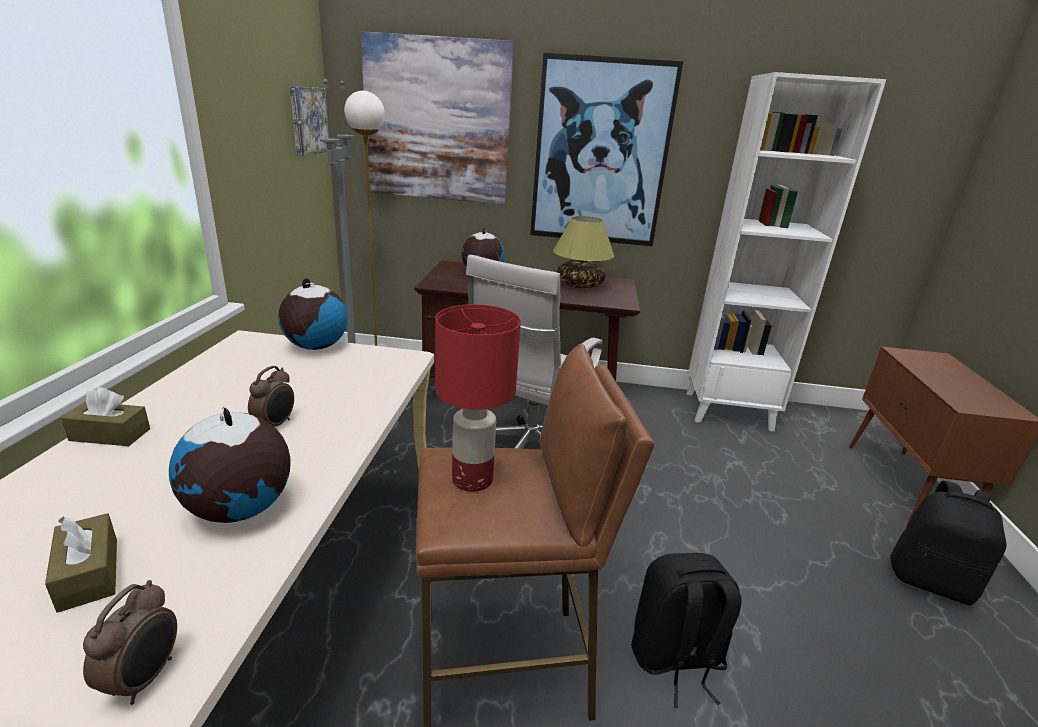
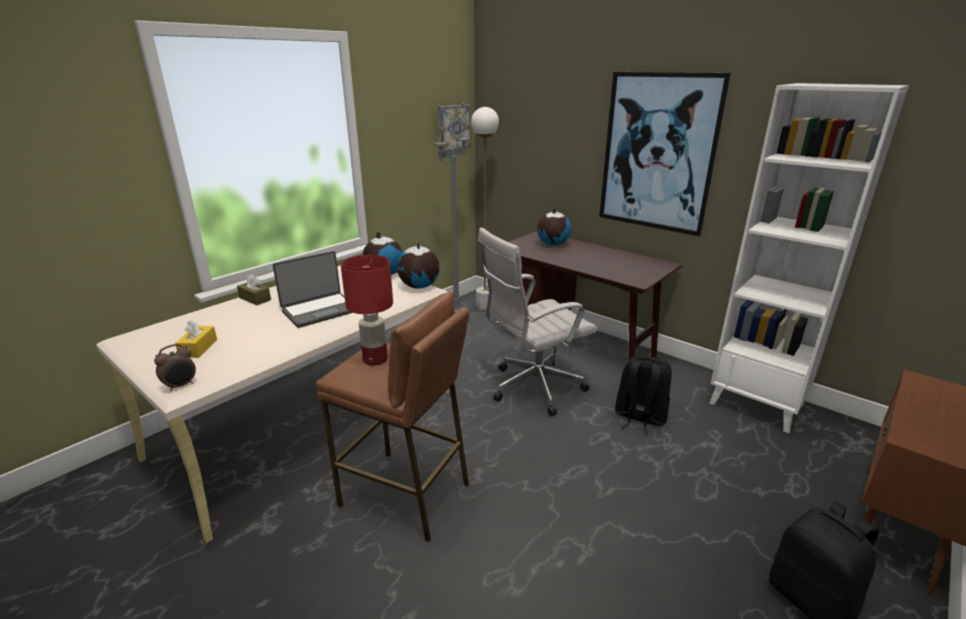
camera: 35 degrees right, 0 degrees up
brown tissue box [45,513,117,613] -> yellow tissue box [175,320,217,358]
globe [169,407,290,523] -> globe moved to [397,242,440,289]
alarm clock [248,366,294,427] -> laptop [273,251,352,328]
picture [361,31,514,204] -> none
table lamp [553,216,614,288] -> none
black backpack [631,553,742,708] -> black backpack moved to [615,355,672,435]

